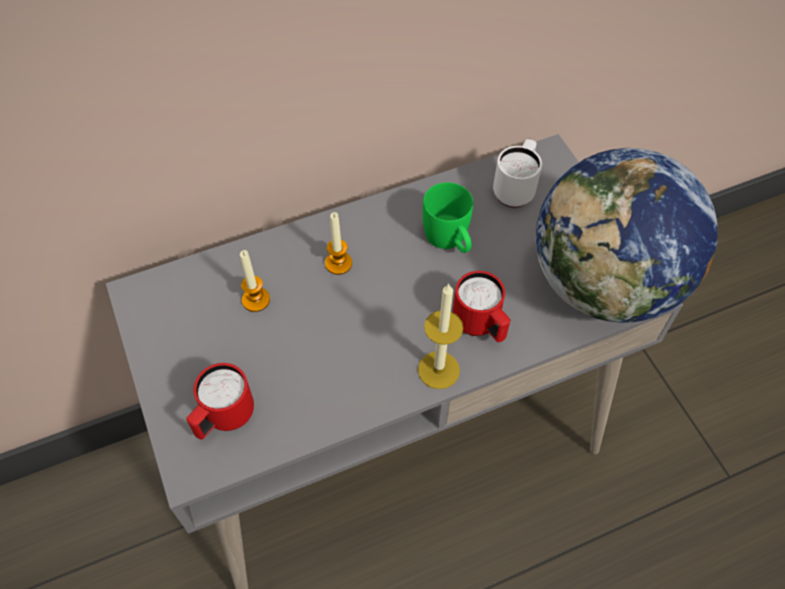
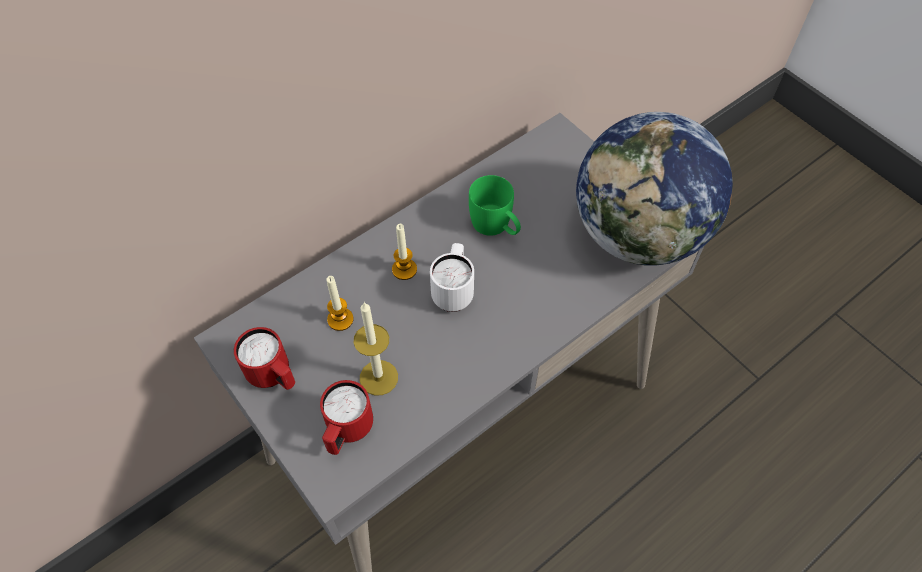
camera: 15 degrees left, 0 degrees up
candle [418,283,463,389] -> candle moved to [354,302,398,395]
red mug [453,271,511,342] -> red mug moved to [234,327,295,390]
white mug [493,139,542,208] -> white mug moved to [430,243,474,312]

